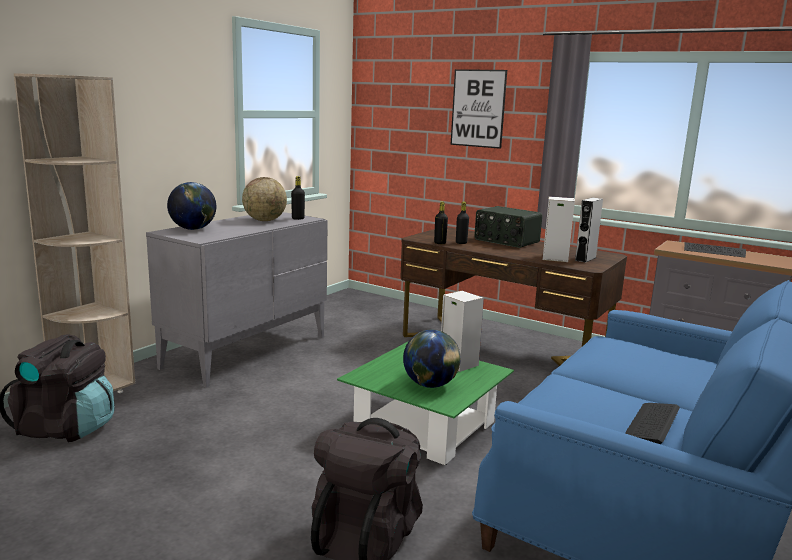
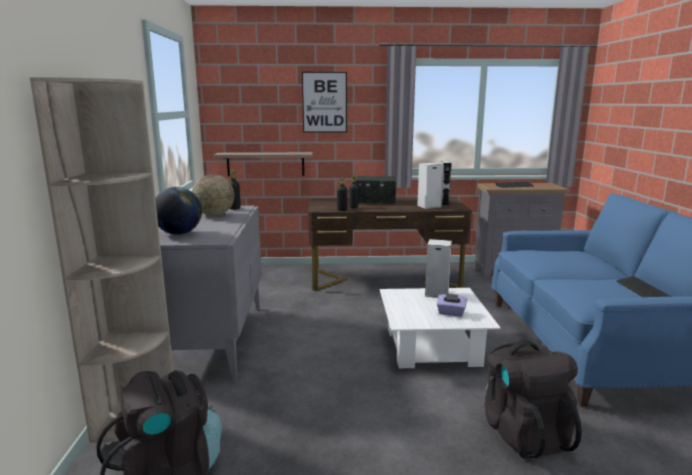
camera: 35 degrees left, 0 degrees up
green coffee table [337,342,514,465] -> white coffee table [380,288,501,368]
globe [403,330,461,388] -> purple tissue box [437,293,467,317]
none -> shelf [213,152,313,176]

